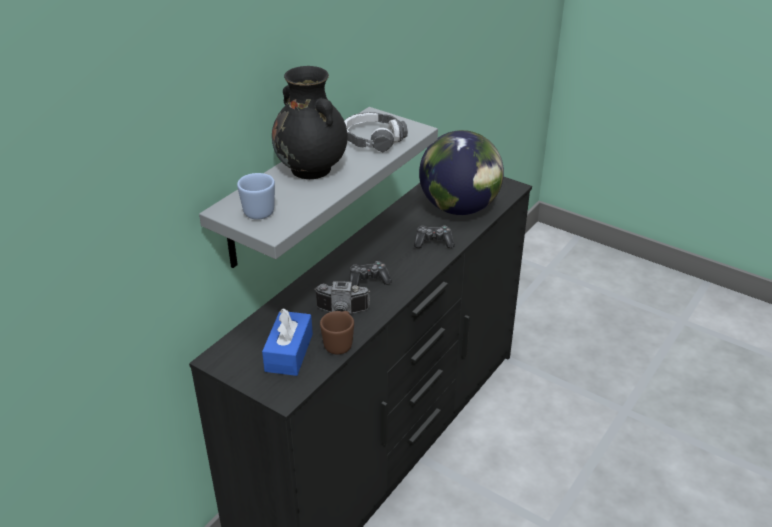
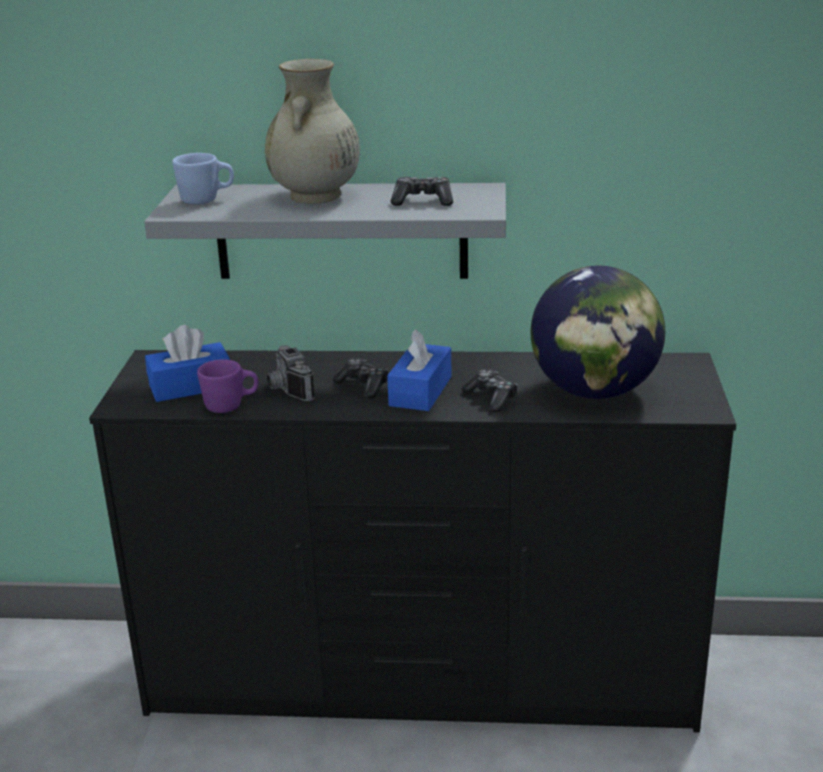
camera: 60 degrees right, 10 degrees down
black vase [272,66,348,179] -> beige vase [265,59,360,204]
brown mug [320,311,354,355] -> purple mug [197,359,258,413]
headphones [344,112,408,152] -> game controller [391,177,453,206]
none -> blue tissue box [387,329,452,411]

